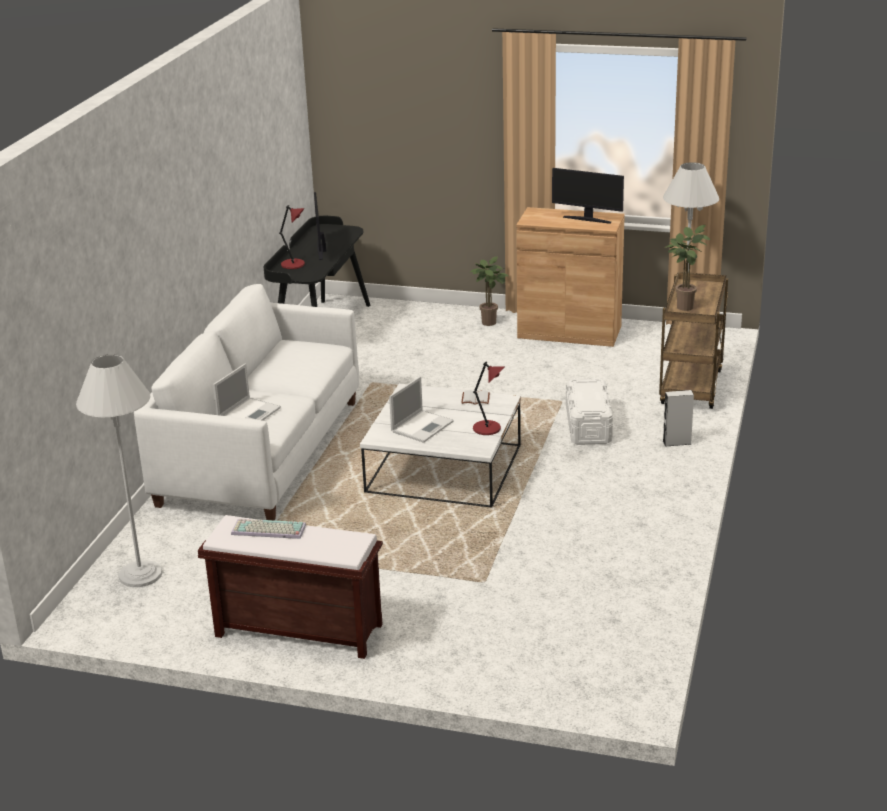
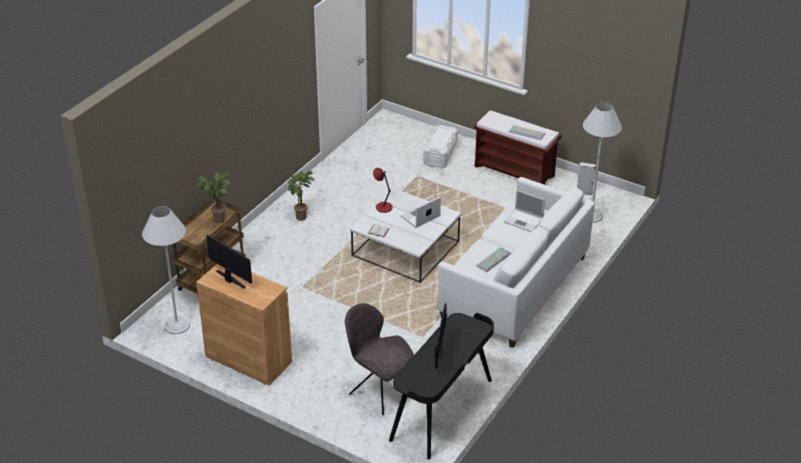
camera: 165 degrees left, 10 degrees up
laptop [213,364,281,421] -> laptop turned 105 degrees counterclockwise [504,190,545,232]
red table lamp [279,205,305,269] -> none
potted plant [471,256,508,326] -> potted plant moved to [287,171,314,221]
white storage box [566,378,613,445] -> white storage box moved to [423,125,458,168]
grey speaker [663,390,694,447] -> grey speaker moved to [577,162,596,195]
none -> grey chair [345,303,414,415]
none -> keyboard [476,247,511,272]

